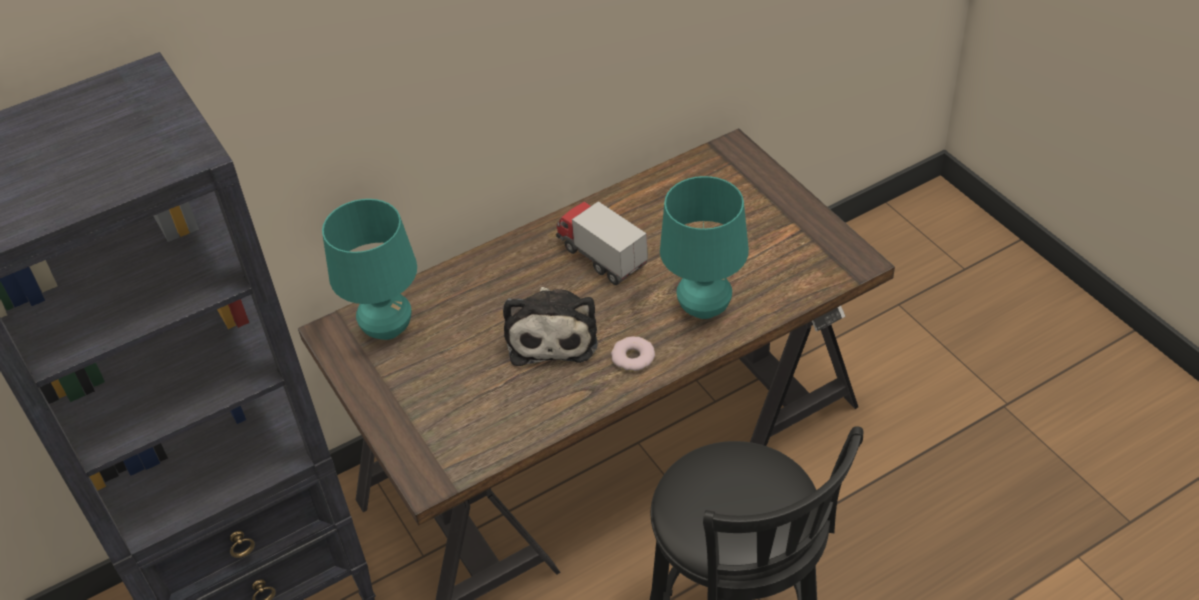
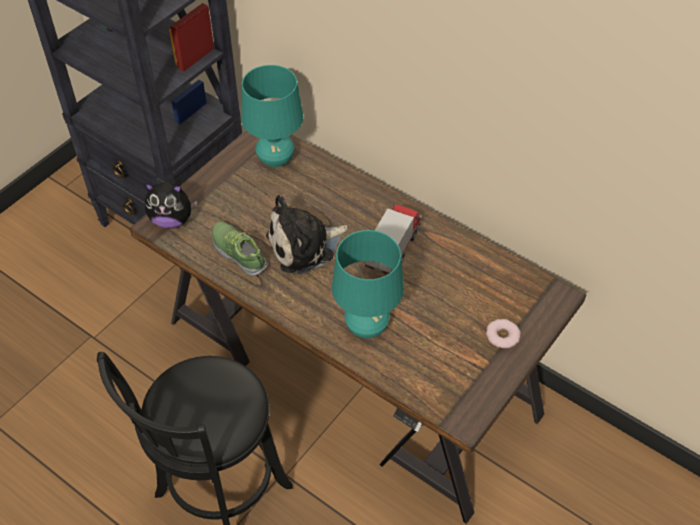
camera: 65 degrees right, 5 degrees up
donut [611,336,655,371] -> donut moved to [486,319,521,348]
none -> plush toy [145,182,197,229]
none -> shoe [212,222,268,277]

